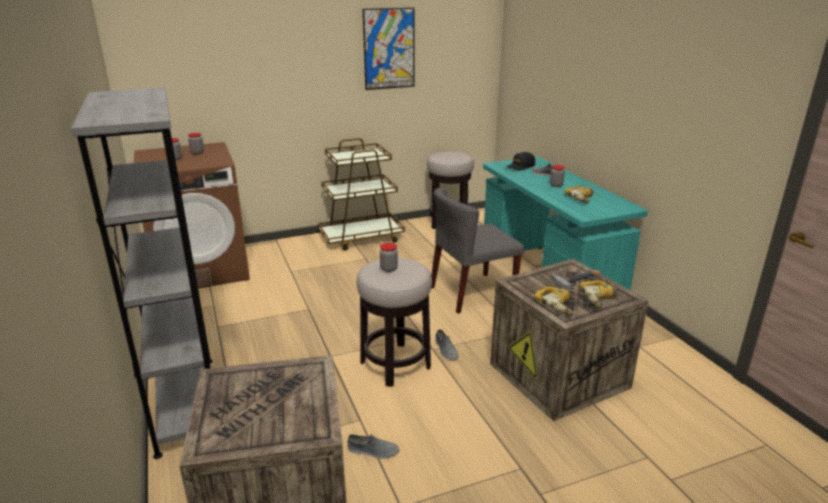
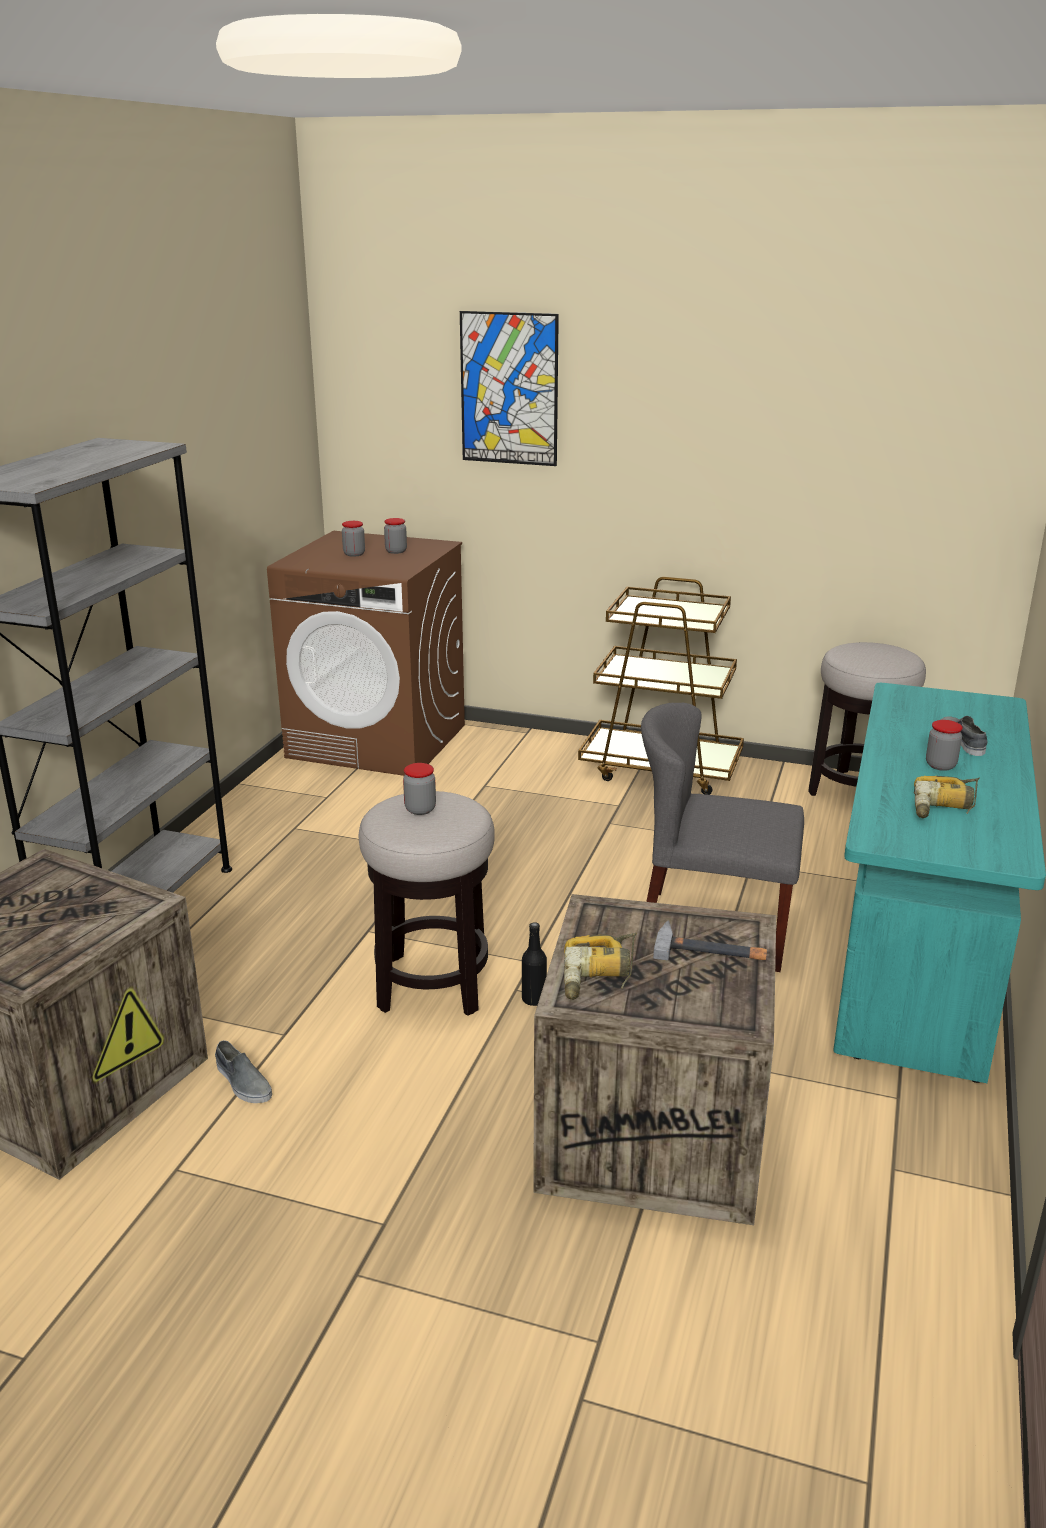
camera: 40 degrees right, 0 degrees up
picture [363,8,414,90] -> picture moved to [460,311,559,466]
grey shoe [436,329,458,360] -> black bottle [522,922,547,1006]
black cap [507,152,535,171] -> none
power drill [580,278,621,309] -> none

